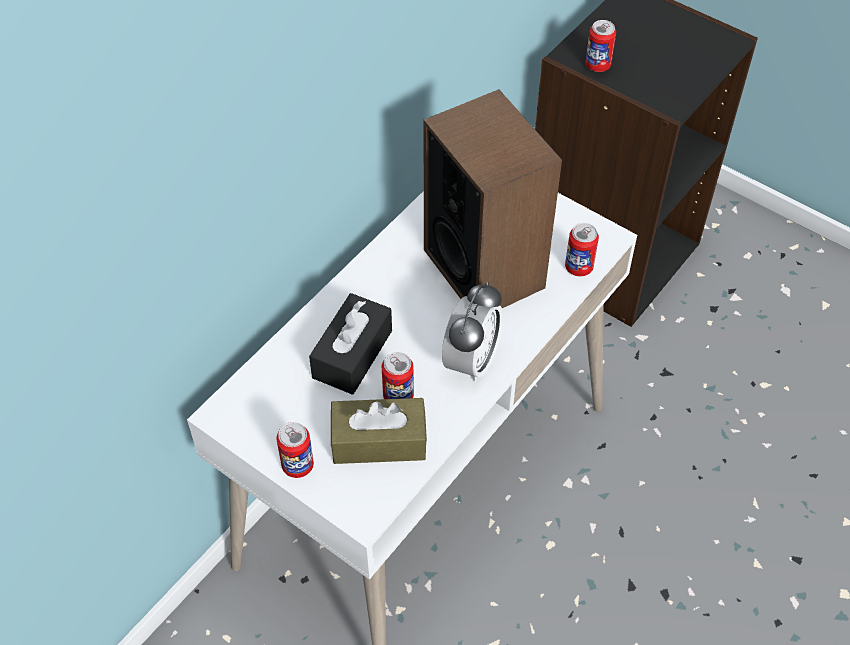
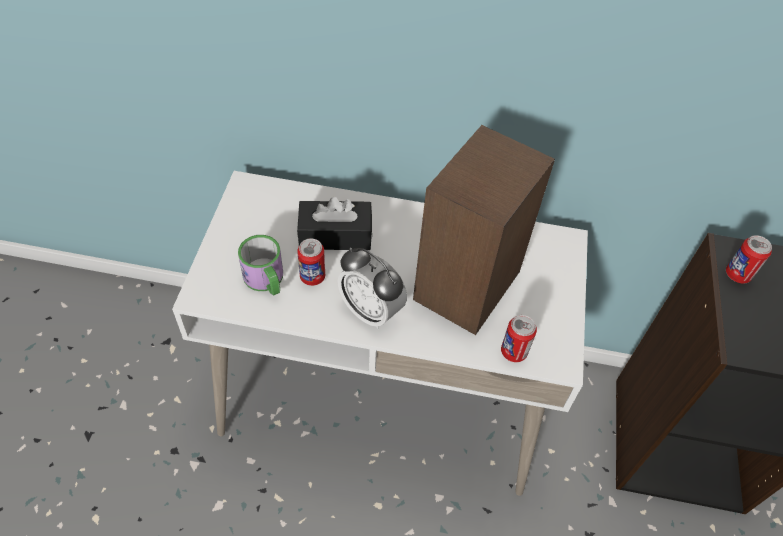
camera: 60 degrees right, 0 degrees up
can [276,422,314,478] -> none
brown tissue box [331,398,427,464] -> mug [238,235,283,296]
alarm clock [442,282,503,382] -> alarm clock turned 45 degrees clockwise [337,247,407,329]

